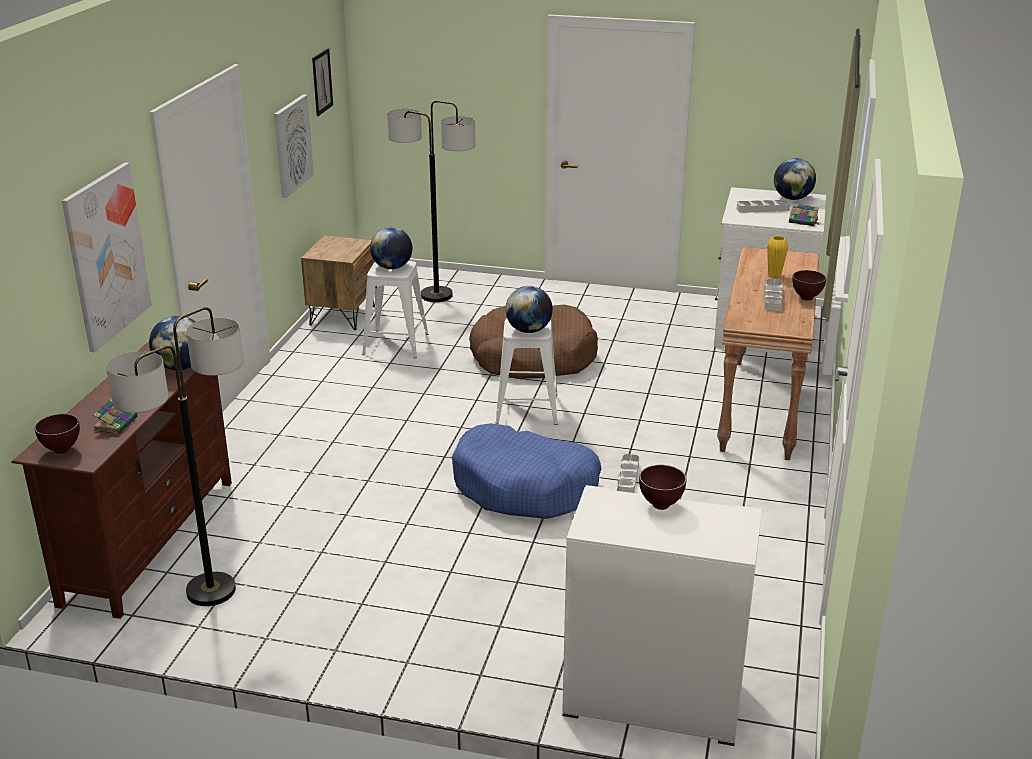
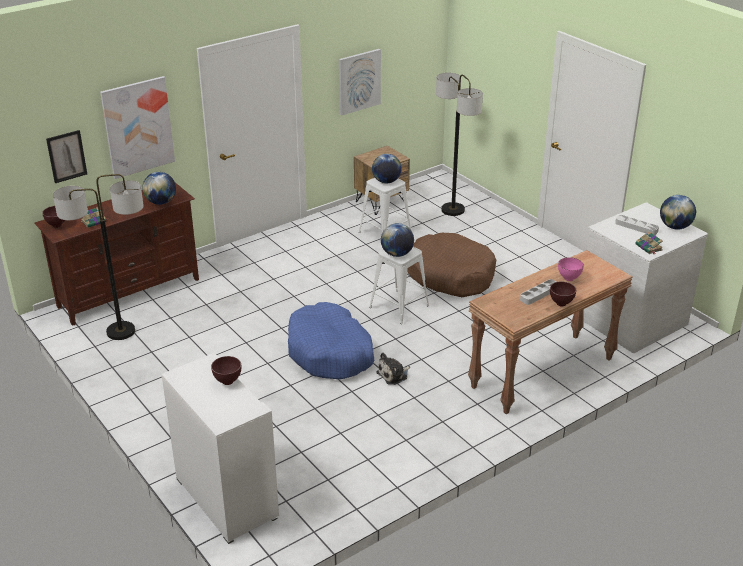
camera: 40 degrees right, 5 degrees up
picture [312,48,333,116] -> picture moved to [46,130,87,183]
grey tray [617,454,639,493] -> plush toy [376,352,410,385]
yellow vase [767,236,788,279] -> pink bowl [558,257,584,281]

